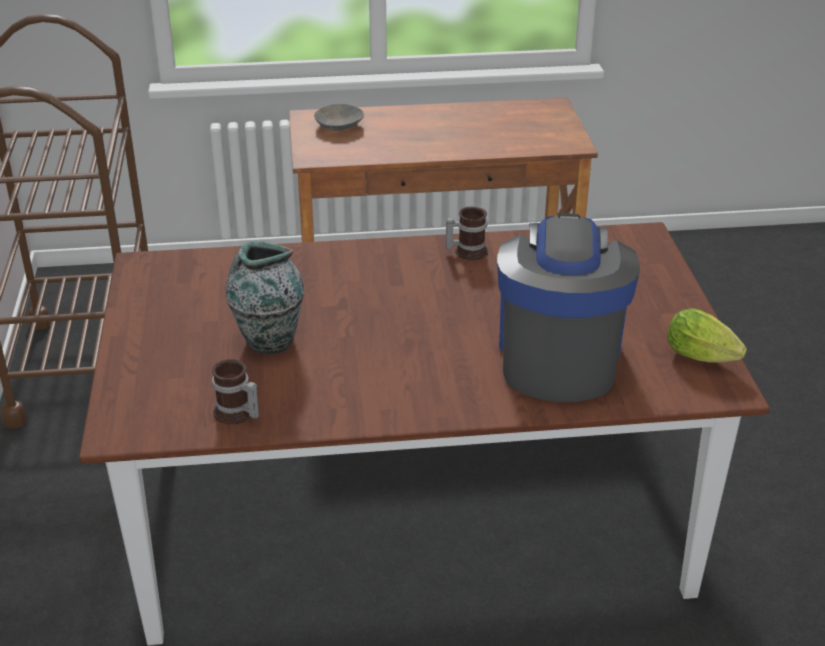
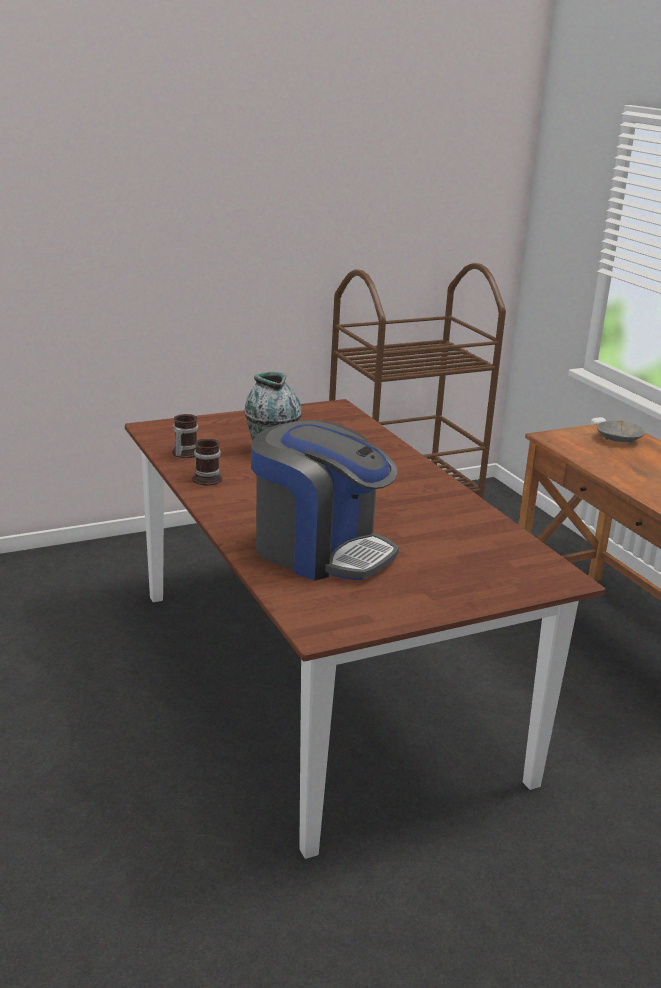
camera: 70 degrees right, 10 degrees down
mug [446,207,488,260] -> mug moved to [193,439,222,486]
coffee machine [497,213,640,402] -> coffee machine turned 45 degrees clockwise [251,420,399,581]
lettuce [667,308,747,362] -> none

